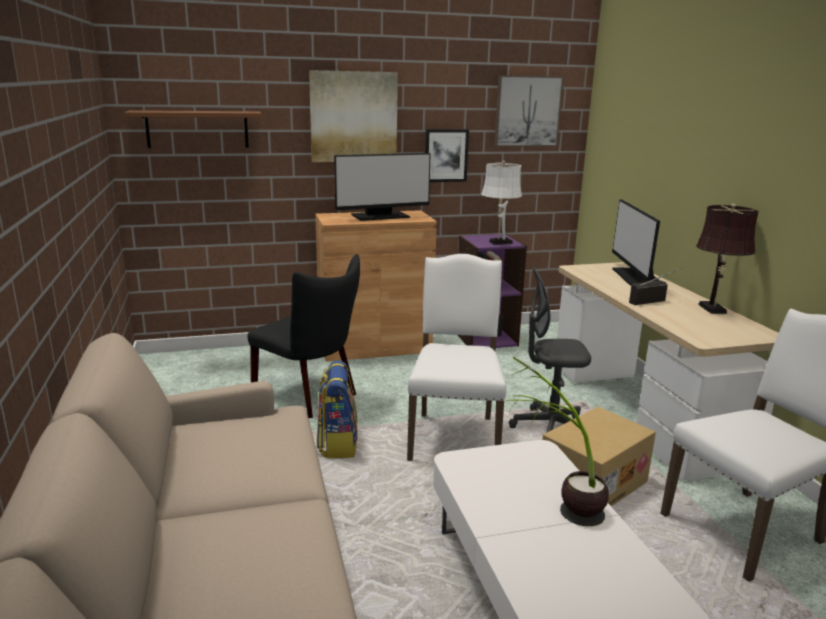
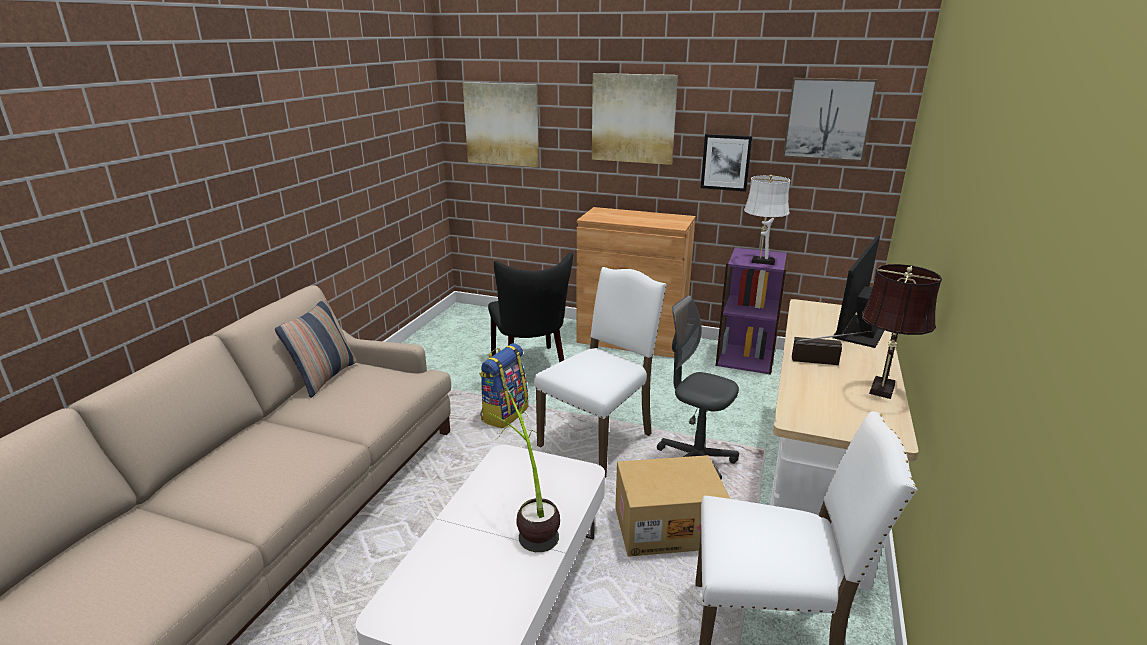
camera: 35 degrees right, 5 degrees up
brown shelf [125,110,262,148] -> picture [463,82,539,167]
monitor [334,153,431,221] -> none
none -> pillow [275,298,357,398]

